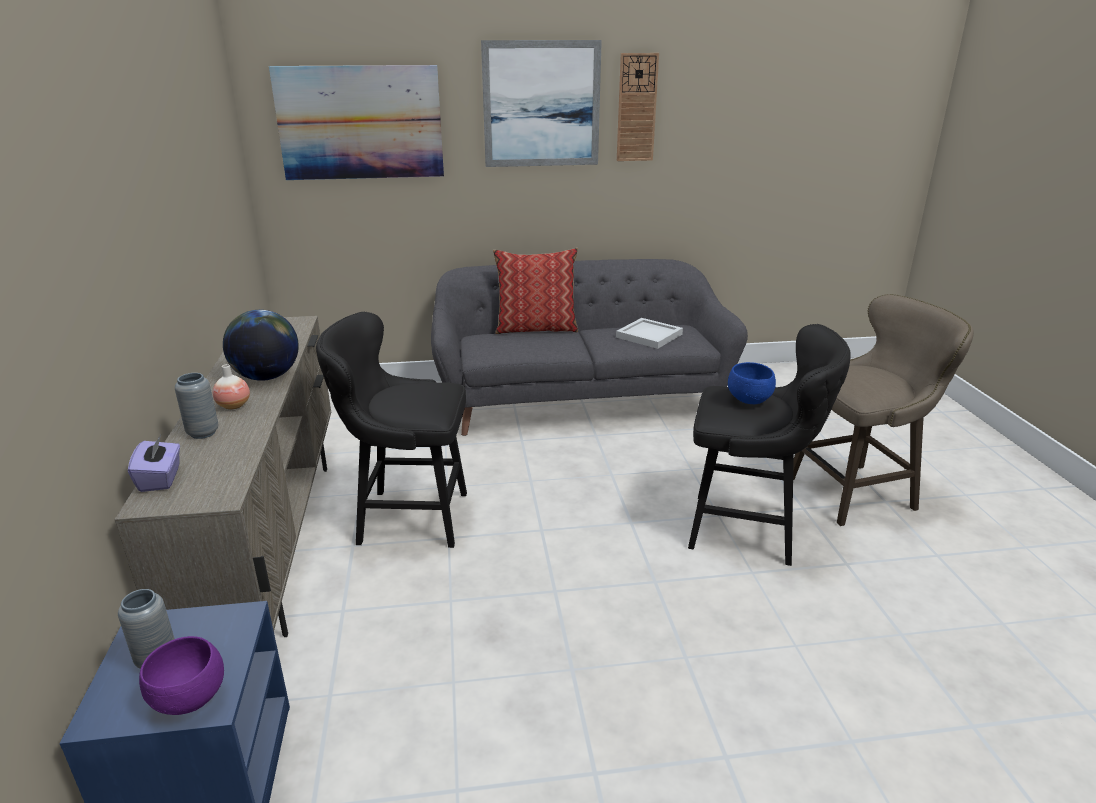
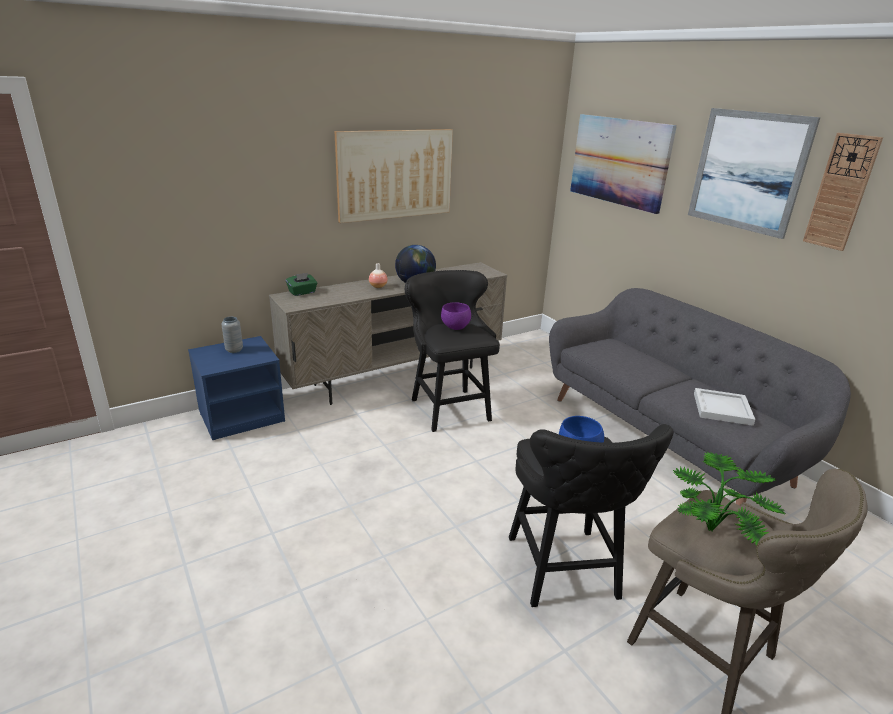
camera: 65 degrees right, 0 degrees up
purple tissue box [128,435,180,492] -> green tissue box [286,273,317,296]
purple bowl [139,636,224,715] -> purple bowl moved to [441,302,471,330]
grey vase [175,373,218,439] -> none
pillow [493,248,578,334] -> none
none -> picture [334,129,453,223]
none -> potted plant [673,452,786,546]

